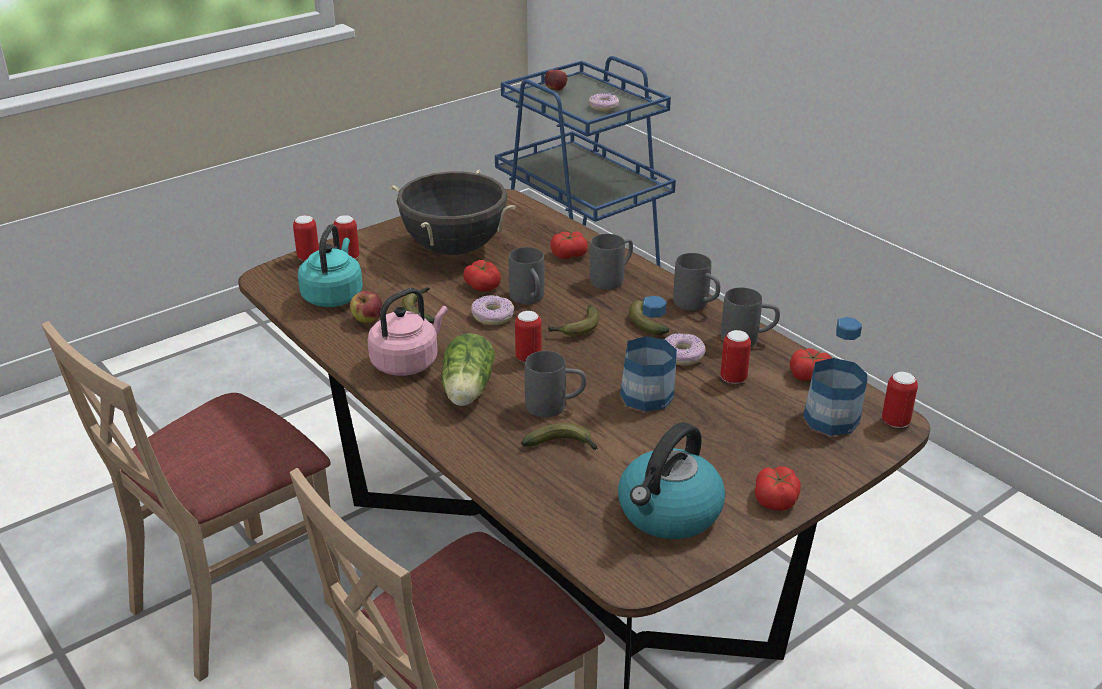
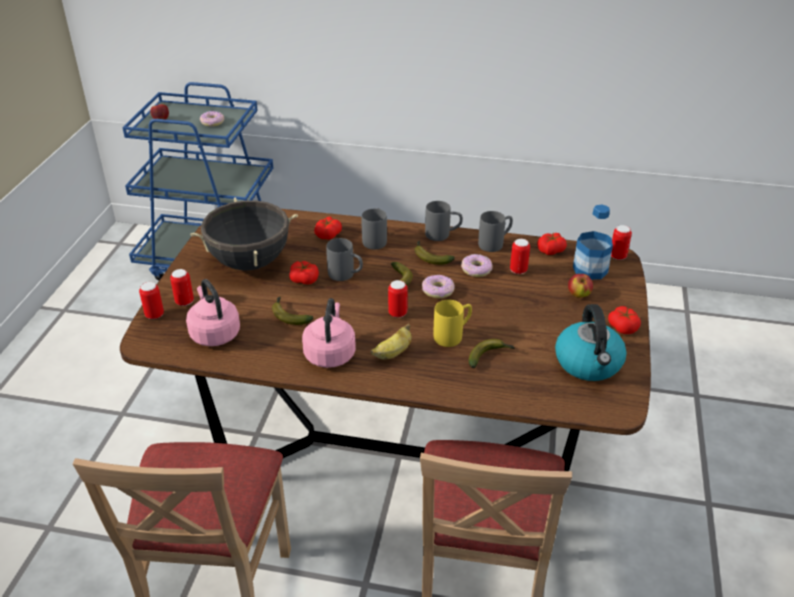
camera: 40 degrees left, 5 degrees up
turquoise kettle [298,224,363,307] -> pink kettle [186,279,240,346]
apple [350,291,383,324] -> apple moved to [568,274,593,298]
lettuce [441,333,495,406] -> banana [371,324,412,360]
donut [471,295,514,325] -> donut moved to [422,275,455,298]
grey mug [525,351,586,417] -> yellow mug [434,300,472,347]
bottle [620,296,677,412] -> none

